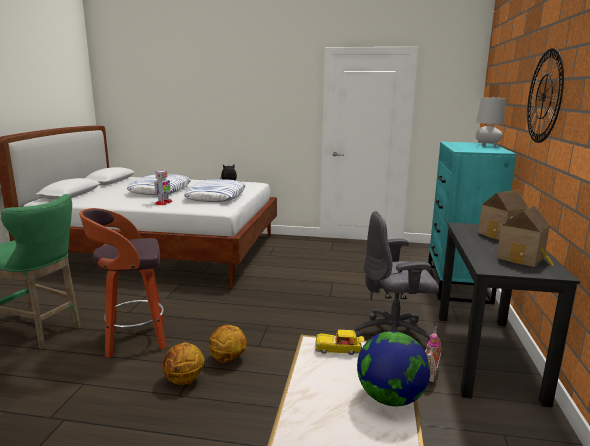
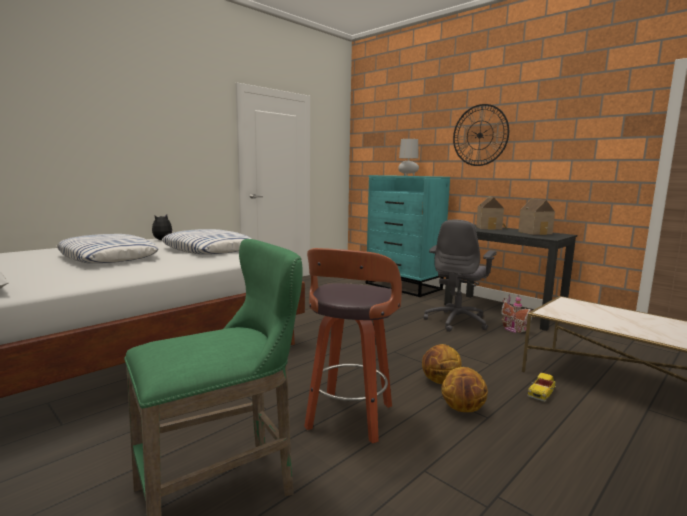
camera: 55 degrees left, 5 degrees down
toy robot [154,170,173,205] -> none
toy car [315,330,364,355] -> toy car moved to [527,373,555,402]
globe [357,331,430,406] -> none

